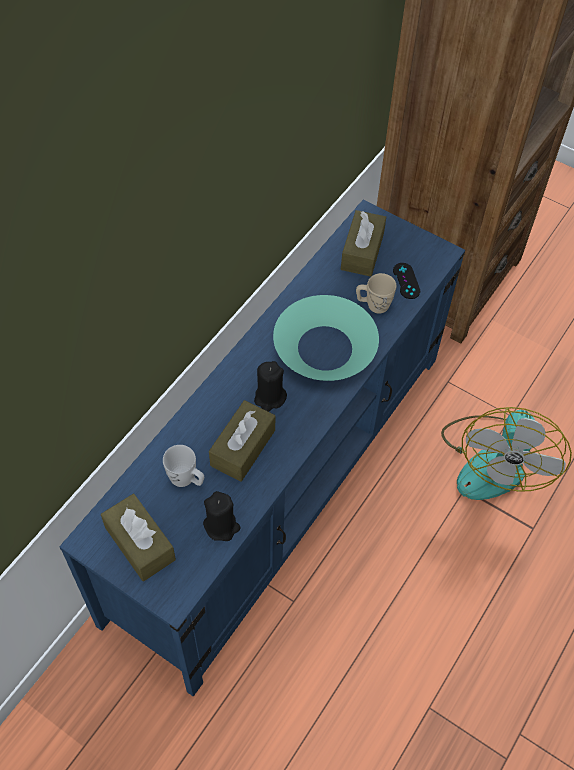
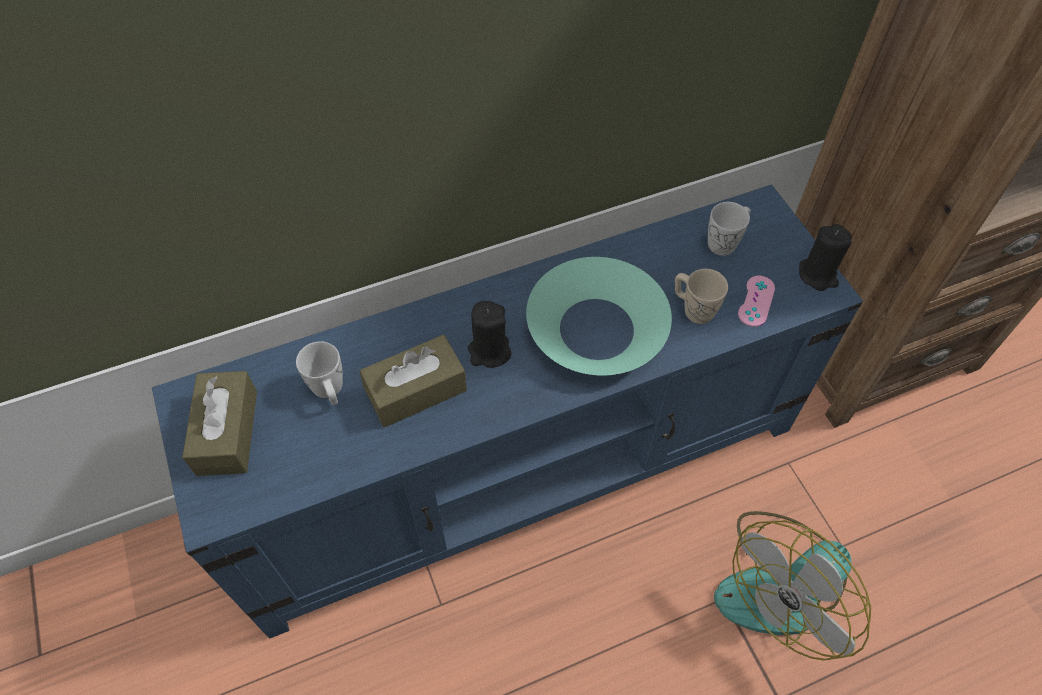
camera: 35 degrees right, 0 degrees up
black candle [203,491,241,541] -> black candle moved to [799,224,852,291]
brown tissue box [341,210,386,277] -> white mug [708,202,751,256]
black game controller [393,263,420,299] -> pink game controller [738,276,775,327]

